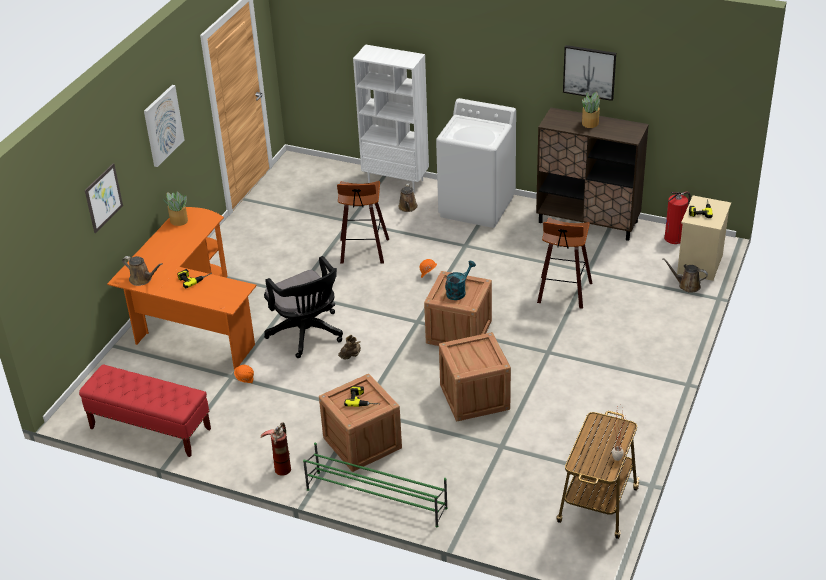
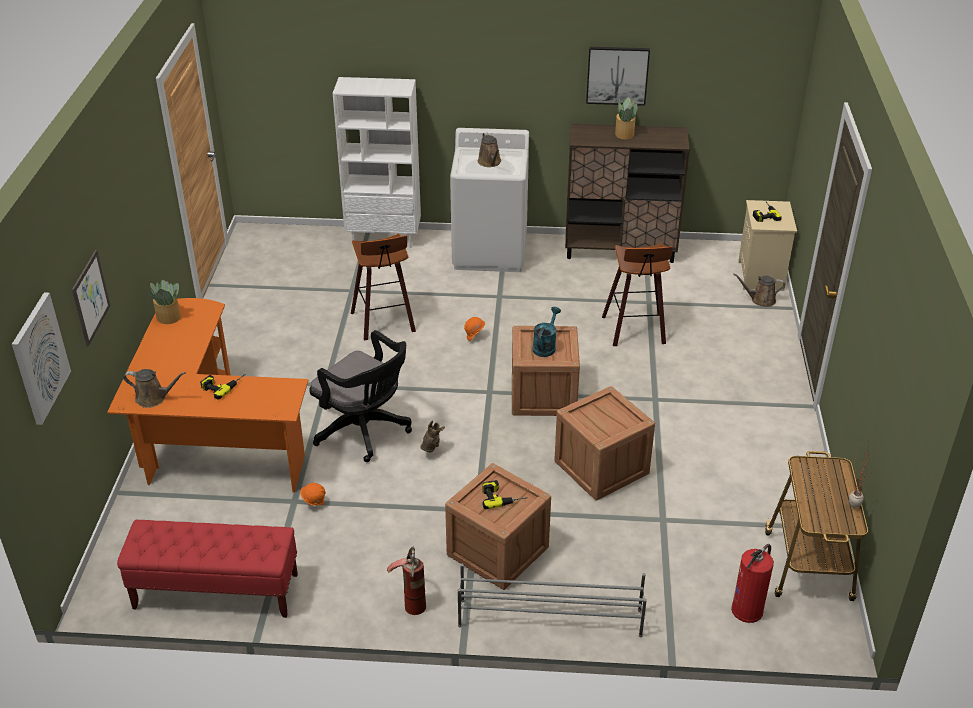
camera: 20 degrees left, 0 degrees up
picture [144,85,184,167] -> picture moved to [12,292,71,425]
green shoe rack [303,443,448,528] -> grey shoe rack [458,564,647,637]
brown watering can [398,183,418,212] -> brown watering can moved to [478,132,501,167]
fire extinguisher [664,192,691,244] -> fire extinguisher moved to [731,544,774,623]

